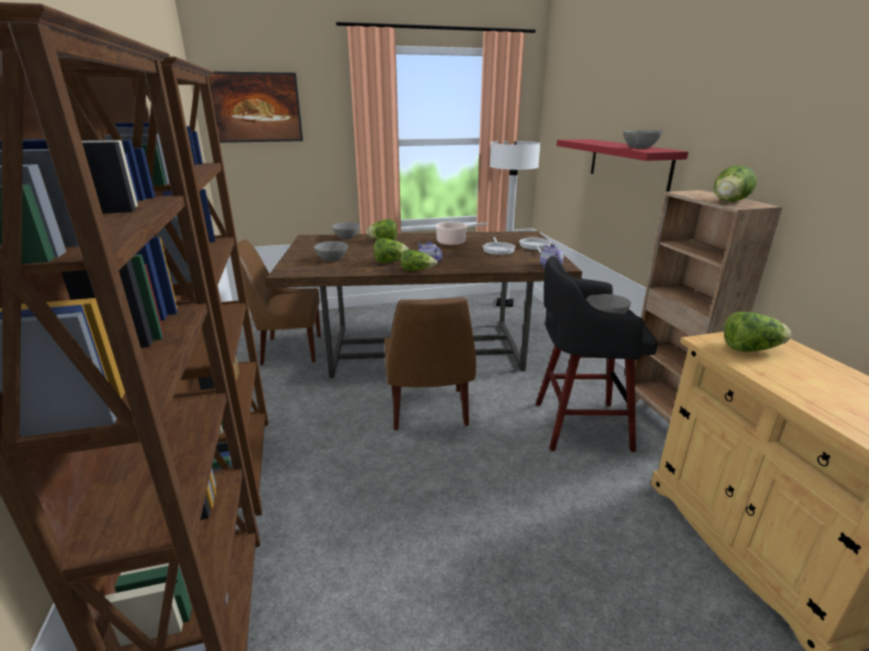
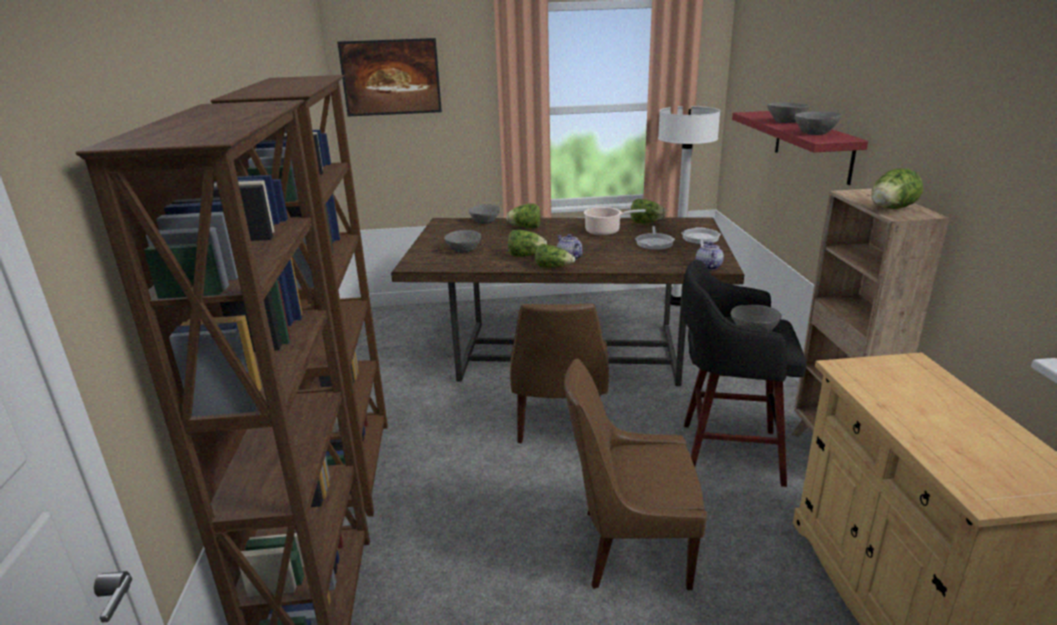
camera: 10 degrees right, 0 degrees up
brown chair [237,239,321,365] -> brown chair moved to [564,358,707,590]
lettuce [724,312,792,352] -> lettuce moved to [631,199,666,223]
none -> grey bowl [767,102,810,123]

